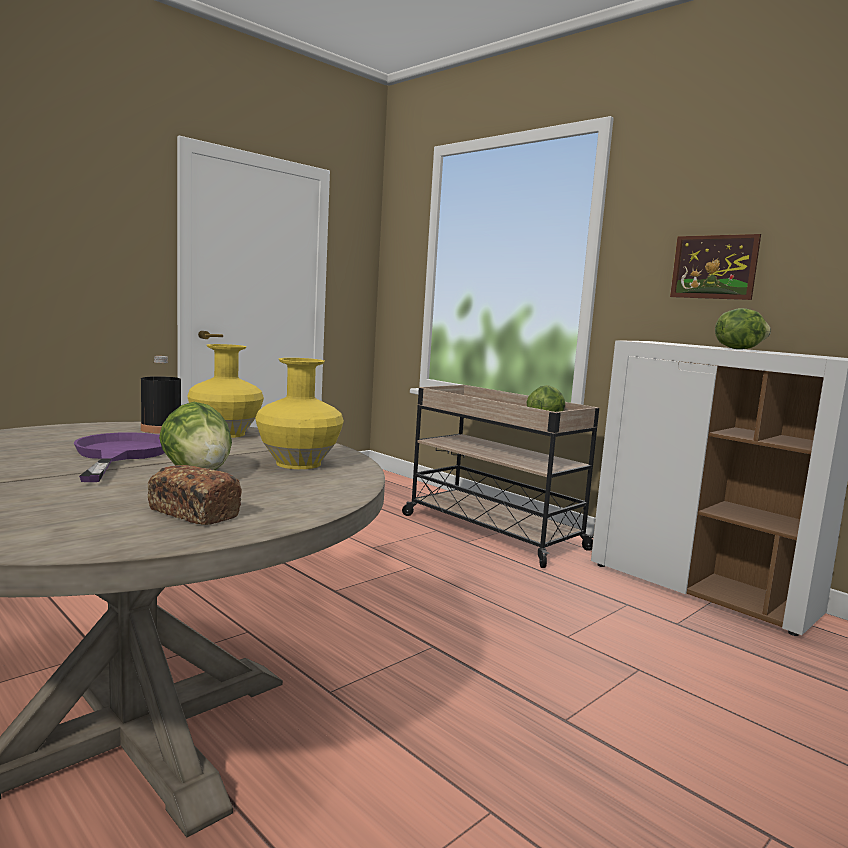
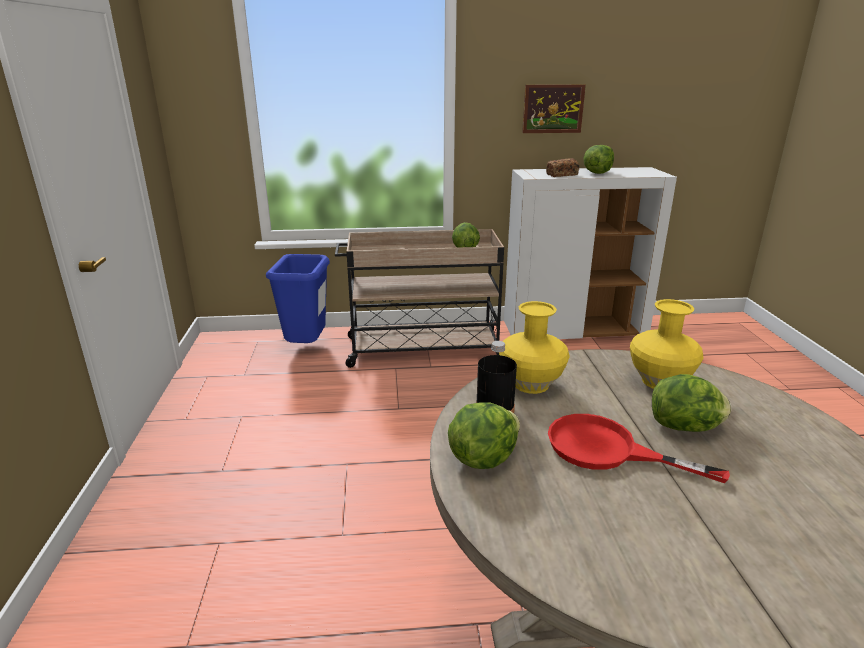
camera: 50 degrees left, 15 degrees up
purple frying pan [74,432,165,482] -> red frying pan [548,414,730,483]
bread [148,465,242,525] -> bread moved to [546,158,579,177]
none -> blue trash can [266,254,330,343]
none -> lettuce [448,402,520,469]

